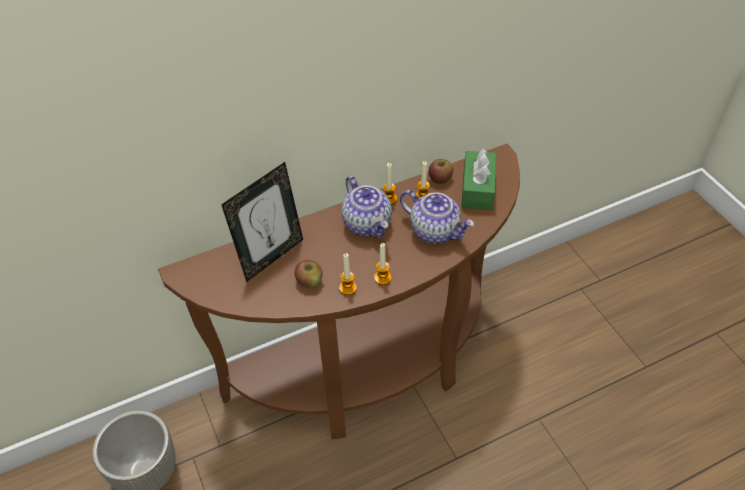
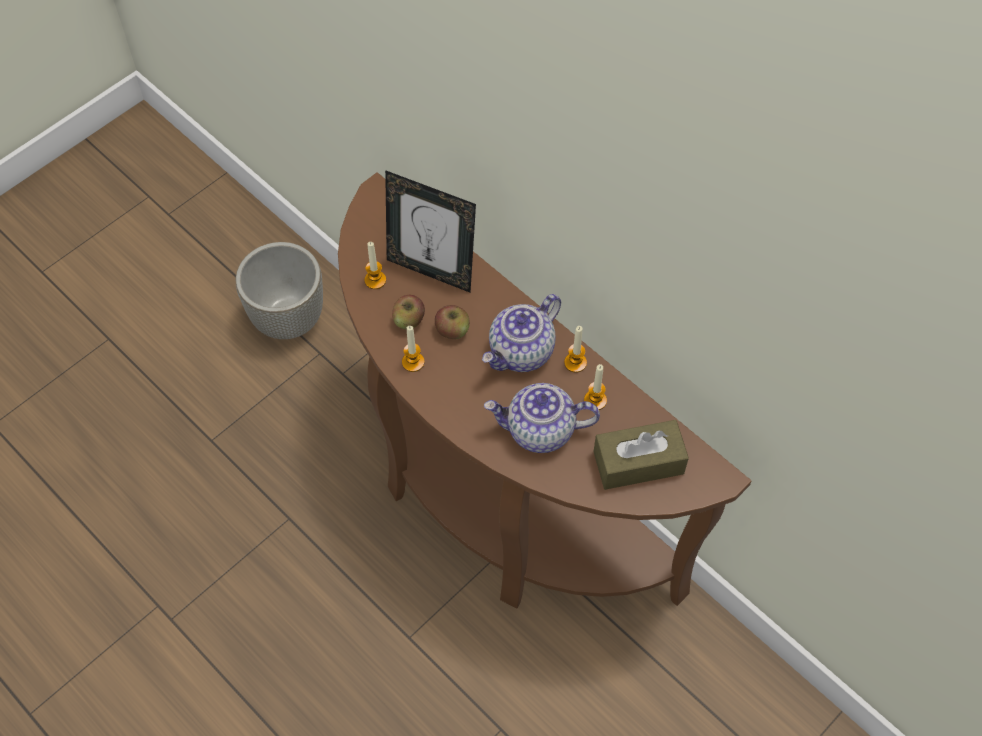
camera: 70 degrees right, 10 degrees up
candle [374,243,392,285] -> candle moved to [364,242,386,289]
teapot [400,190,474,244] -> teapot turned 75 degrees clockwise [484,383,600,453]
apple [429,159,453,184] -> apple moved to [435,305,470,339]
green tissue box [461,148,496,210] -> brown tissue box [593,420,689,490]

